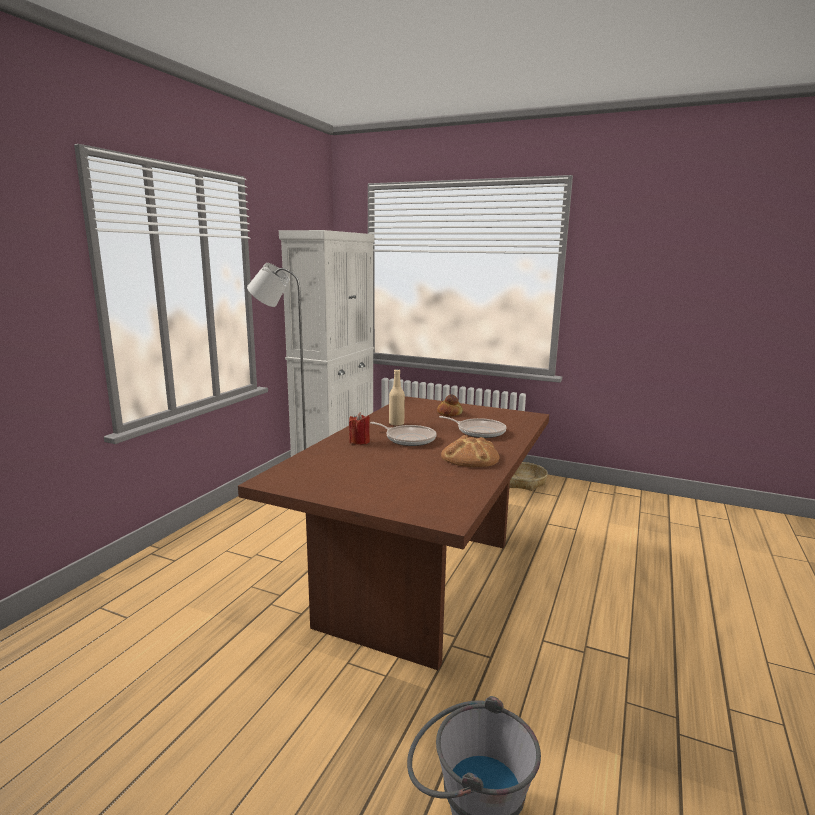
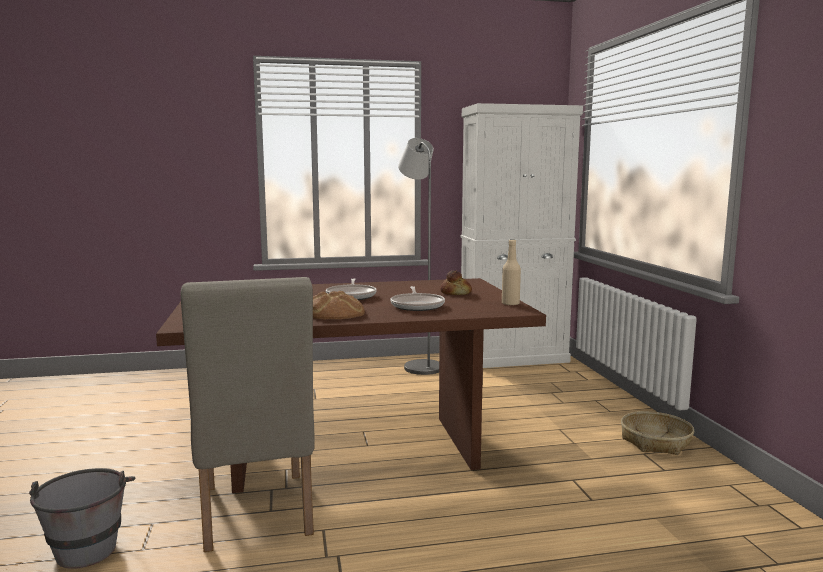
camera: 55 degrees right, 5 degrees down
red candle [349,413,370,445] -> none
beige bottle [389,369,405,426] -> beige bottle moved to [502,239,521,305]
none -> beige chair [181,277,315,552]

